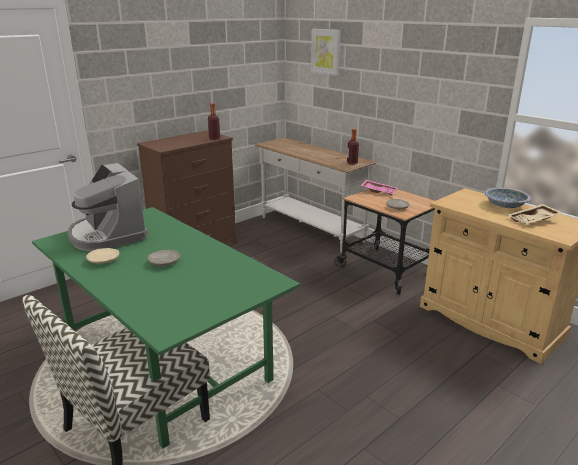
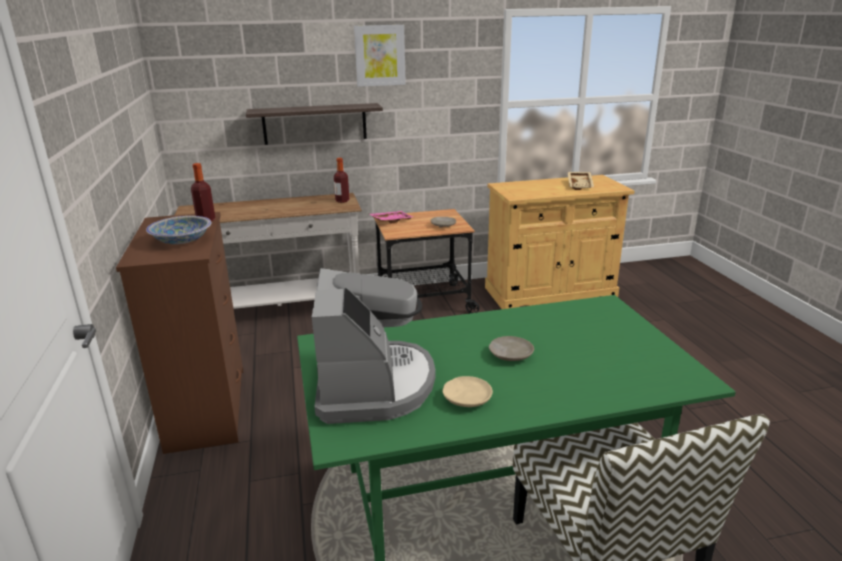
camera: 60 degrees left, 0 degrees up
coffee machine [68,163,148,252] -> coffee machine turned 90 degrees counterclockwise [312,268,436,424]
picture [311,29,341,76] -> picture moved to [354,25,406,87]
bowl [484,188,531,208] -> bowl moved to [146,216,211,244]
none -> shelf [246,103,383,145]

